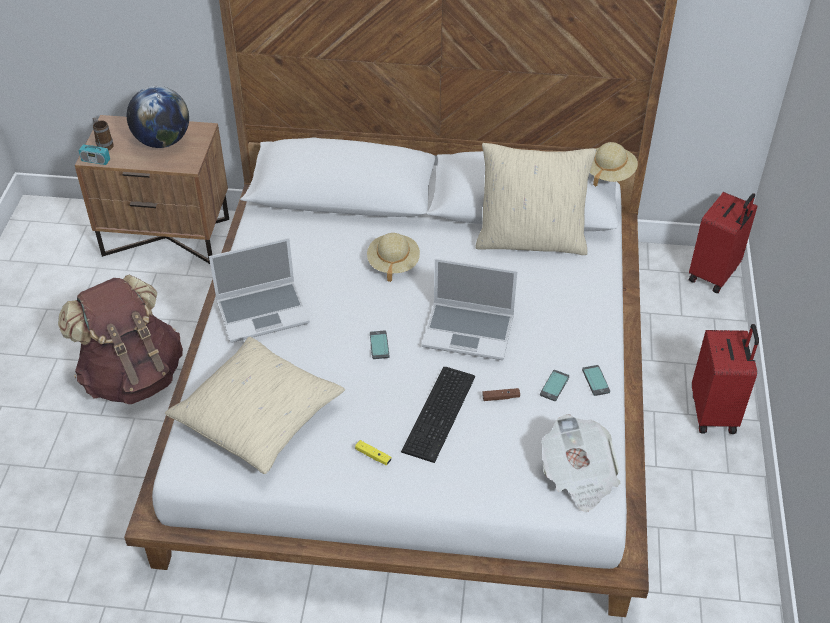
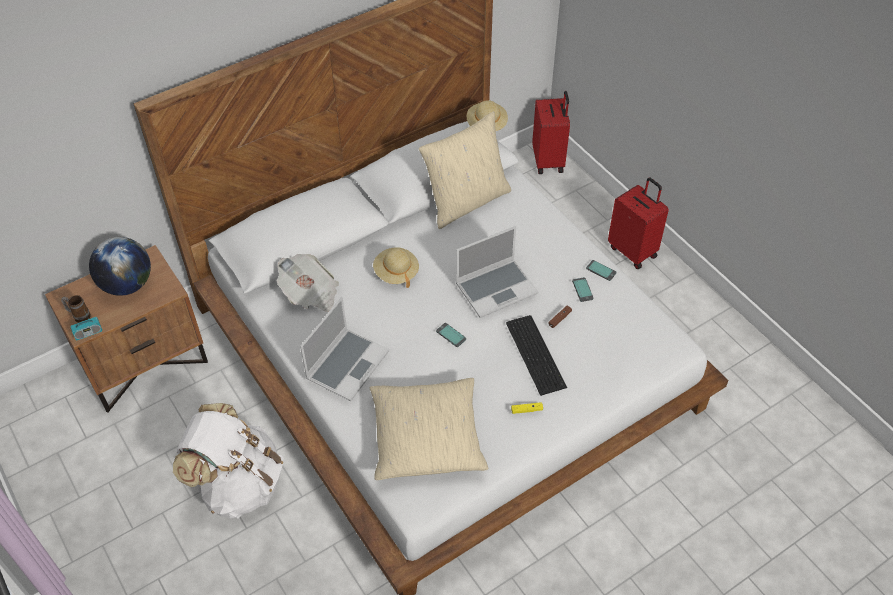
camera: 40 degrees left, 5 degrees up
brown backpack [58,275,183,404] -> white backpack [173,403,283,519]
newspaper [541,414,620,512] -> newspaper moved to [277,254,339,312]

